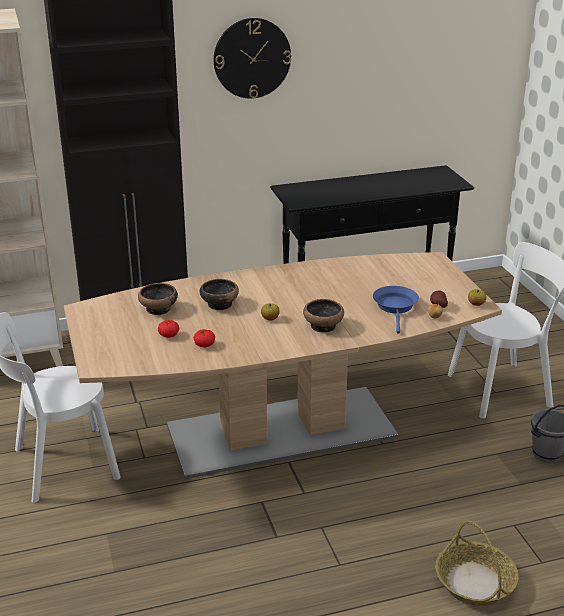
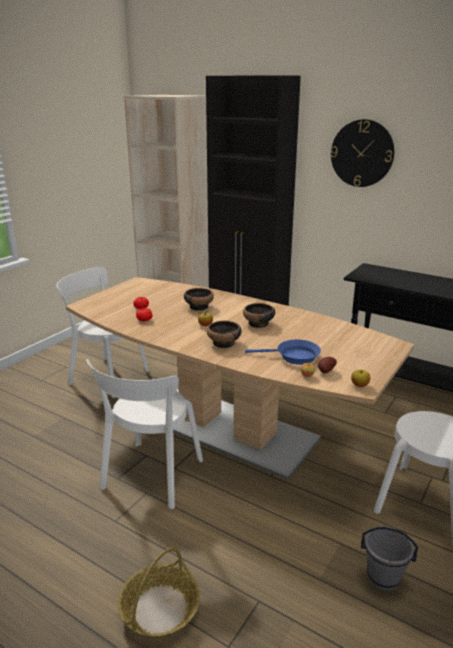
camera: 50 degrees right, 5 degrees down
bowl [138,283,178,315] -> bowl moved to [243,303,275,328]
blue frying pan [373,286,419,334] -> blue frying pan turned 45 degrees clockwise [245,340,321,365]
none -> white chair [86,359,203,509]

